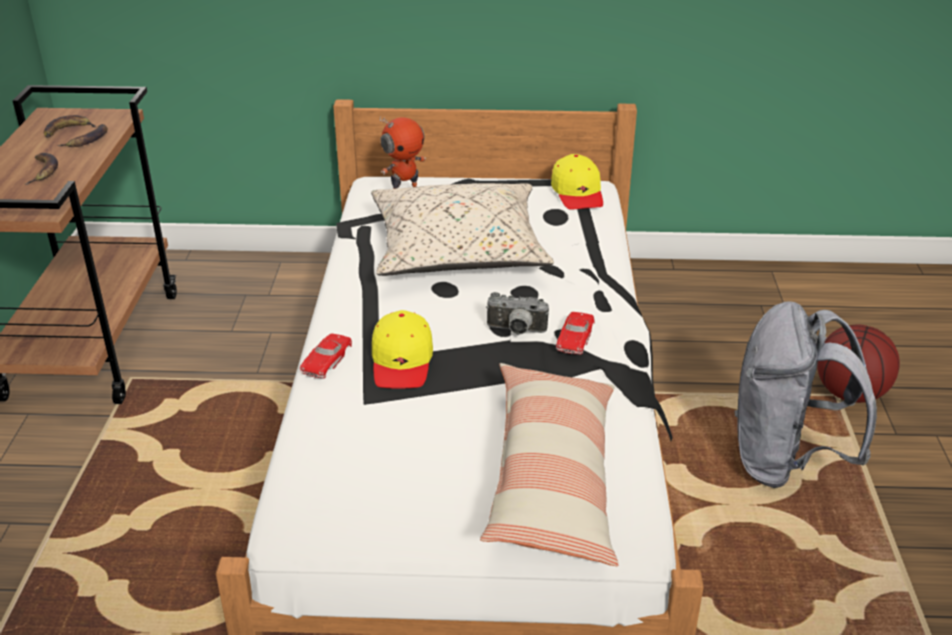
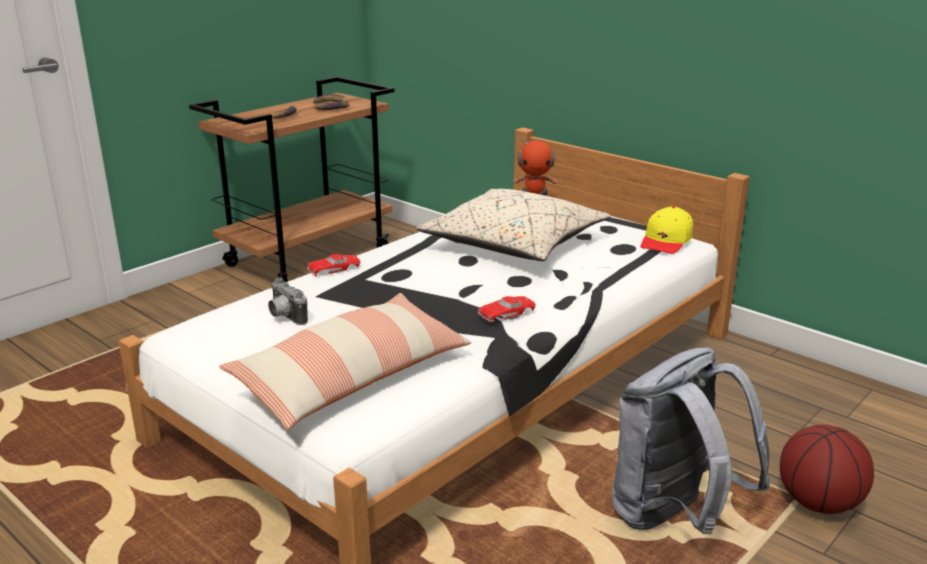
camera: 40 degrees right, 10 degrees down
yellow cap [372,310,433,389] -> none
camera [486,292,549,334] -> camera moved to [268,277,308,325]

